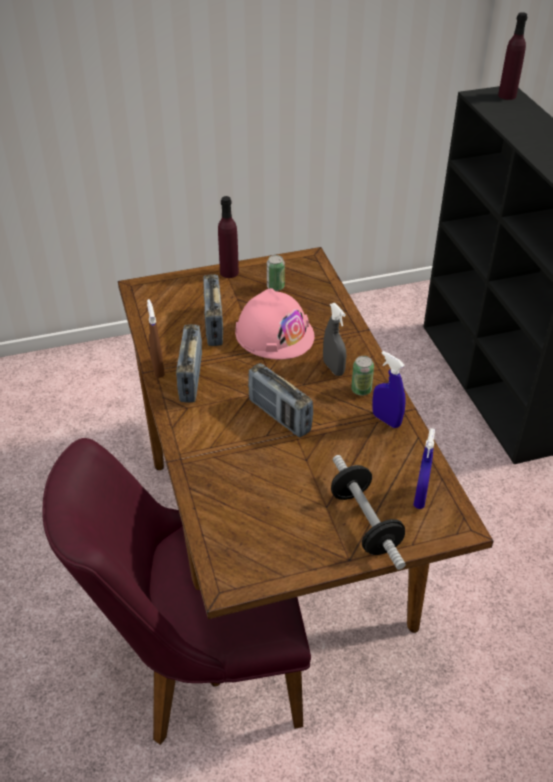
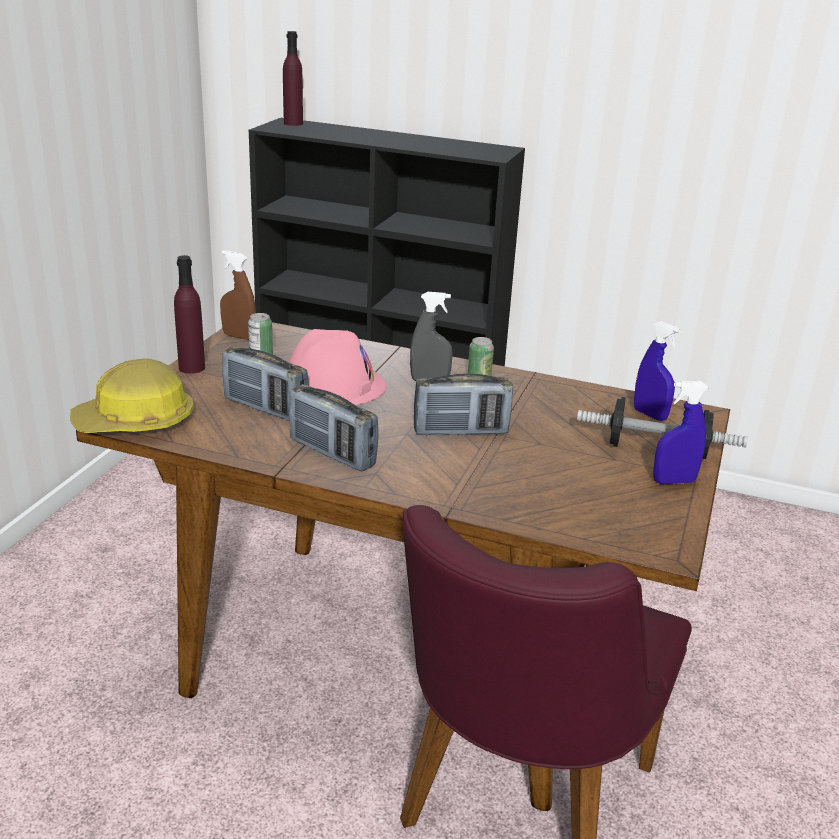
camera: 55 degrees left, 15 degrees down
brown spray bottle [147,299,165,378] -> brown spray bottle moved to [220,250,256,340]
blue spray bottle [372,351,406,428] -> blue spray bottle moved to [653,381,709,484]
none -> hard hat [70,358,194,433]

